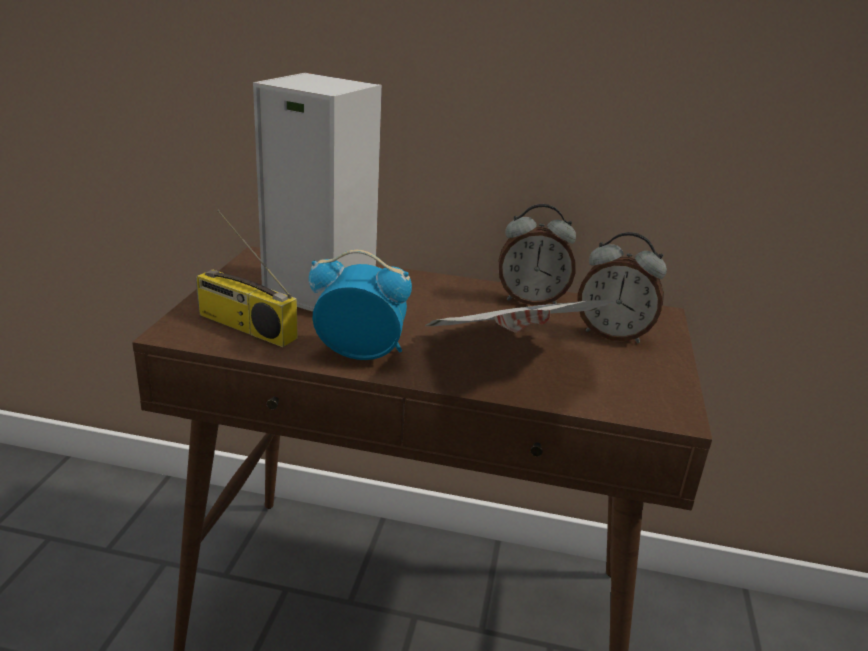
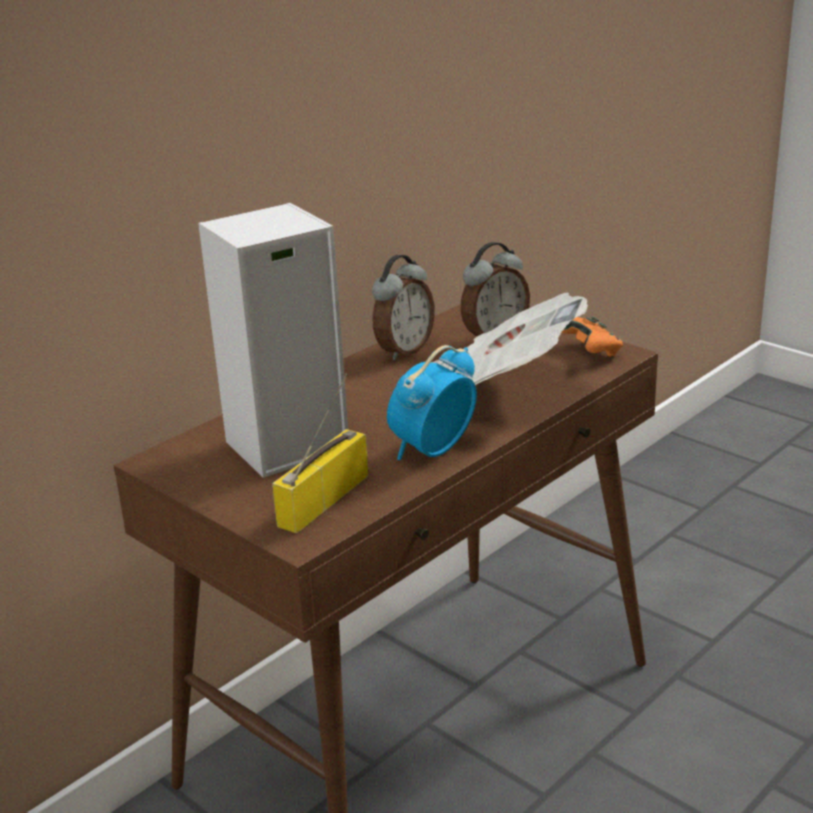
camera: 55 degrees left, 0 degrees up
radio [196,210,298,347] -> radio turned 150 degrees clockwise [272,373,368,534]
none -> orange game controller [561,316,623,357]

